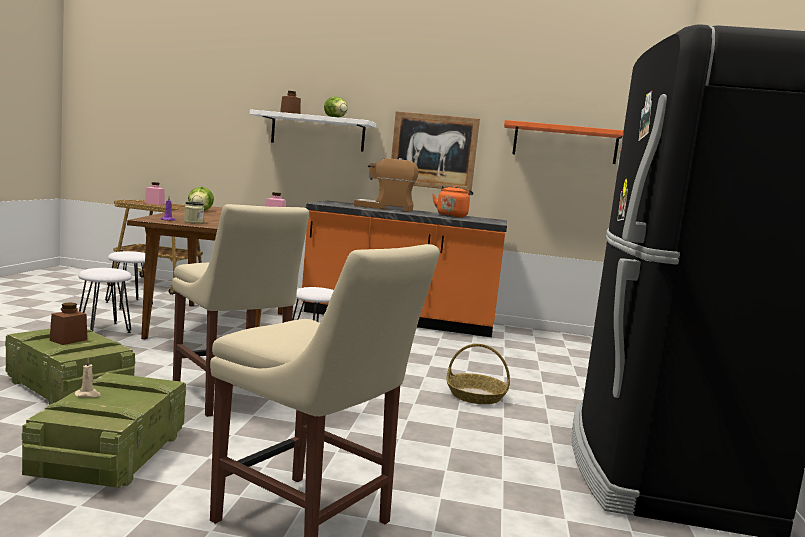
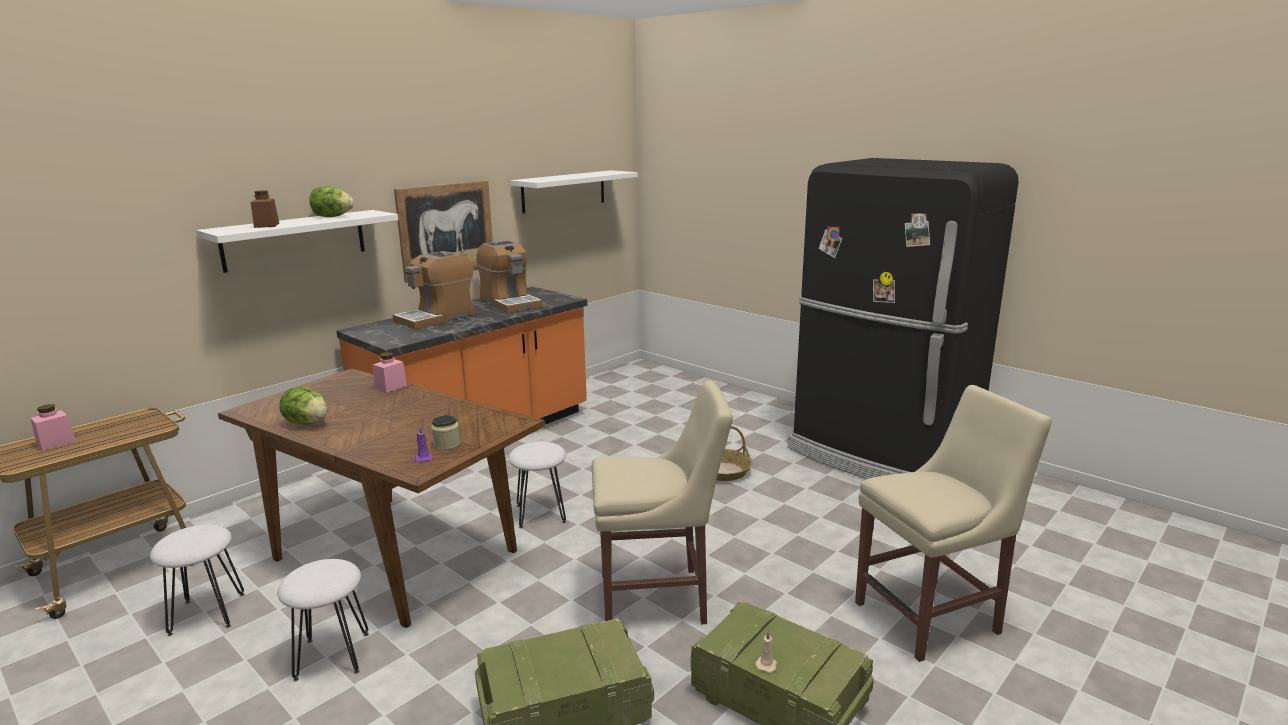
camera: 55 degrees left, 10 degrees up
brown jar [50,303,87,345] -> none
orange kettle [432,185,473,217] -> coffee machine [476,240,542,313]
orange shelf [504,120,624,164] -> white shelf [510,170,638,214]

